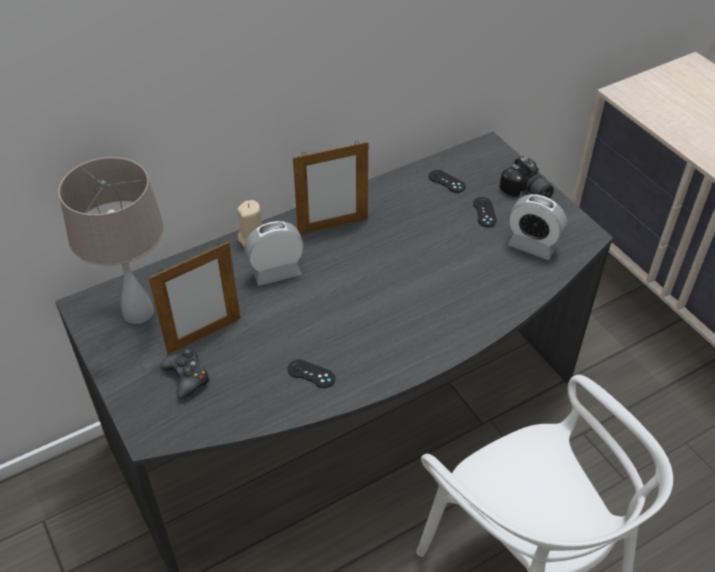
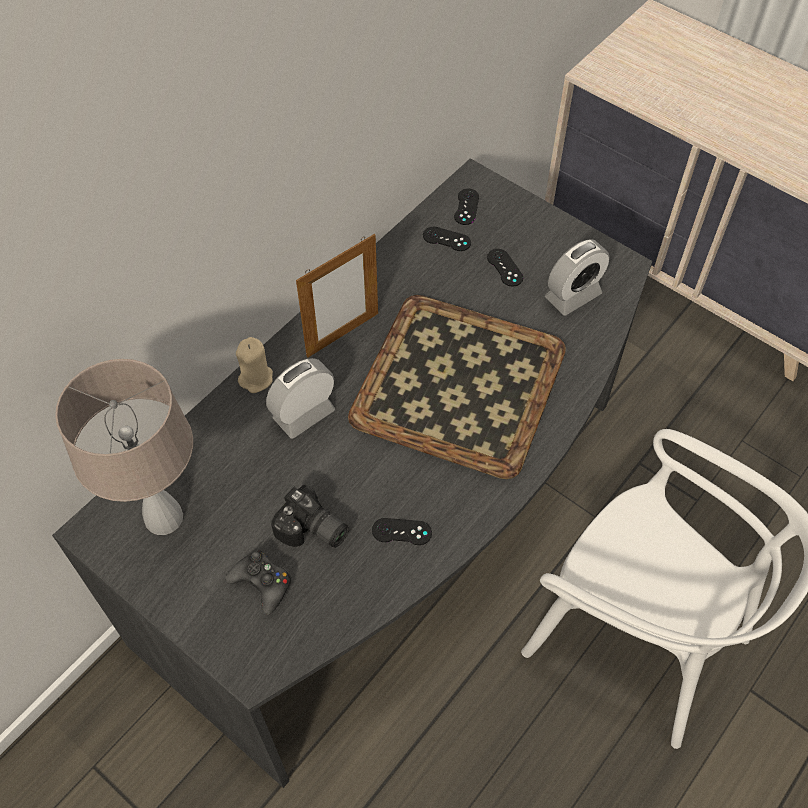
camera: 20 degrees left, 10 degrees up
picture frame [149,241,240,354] -> none
camera [500,156,554,198] -> camera moved to [271,485,349,548]
alarm clock [508,194,567,260] -> alarm clock turned 45 degrees counterclockwise [545,239,609,315]
none -> tray [348,295,566,479]
none -> black game controller [454,189,479,225]

